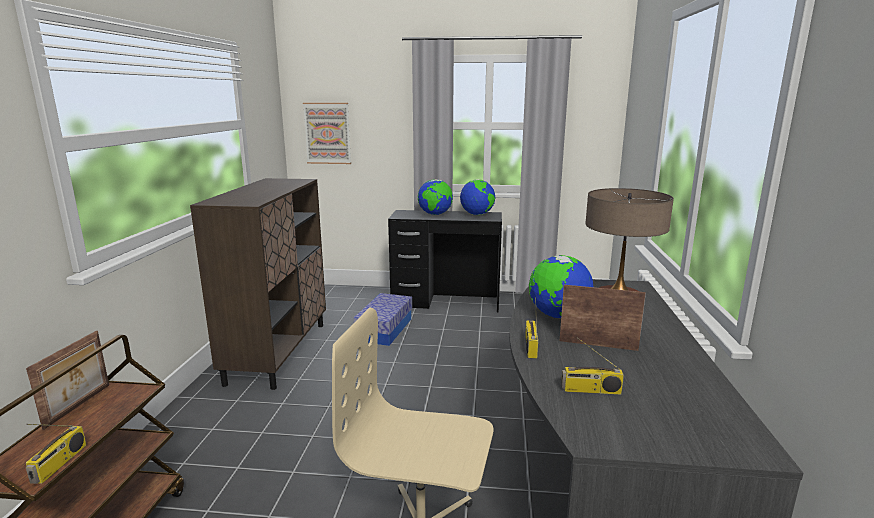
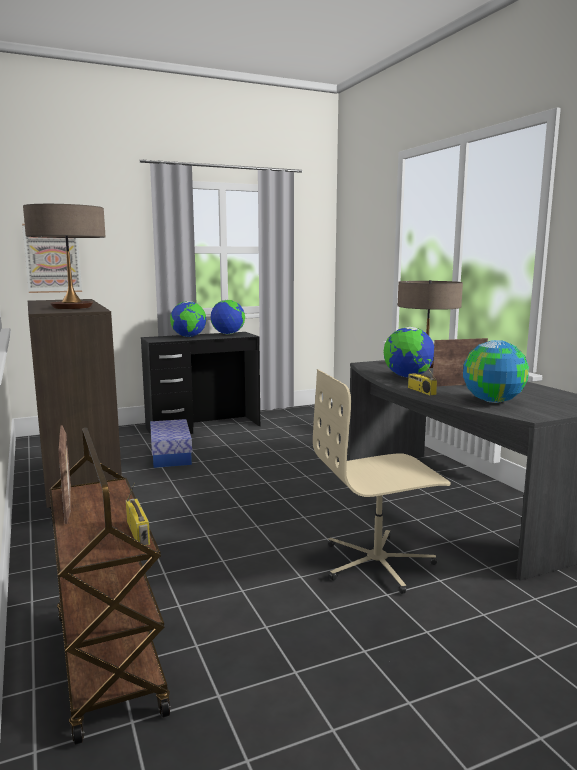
camera: 30 degrees left, 5 degrees down
radio [561,337,624,394] -> globe [463,340,529,403]
none -> table lamp [23,204,106,309]

